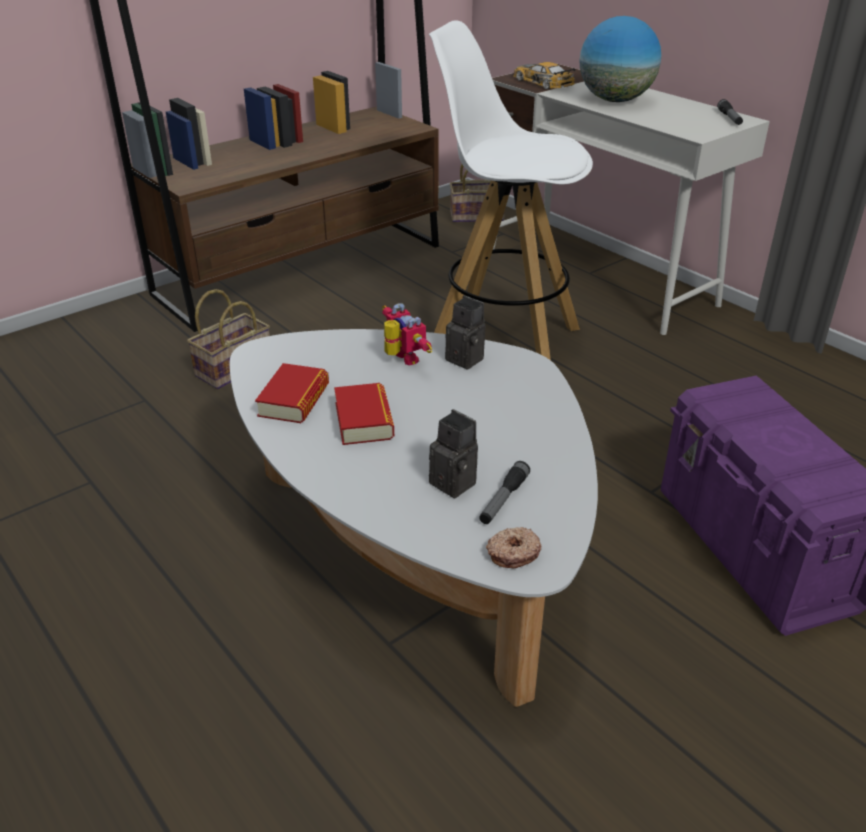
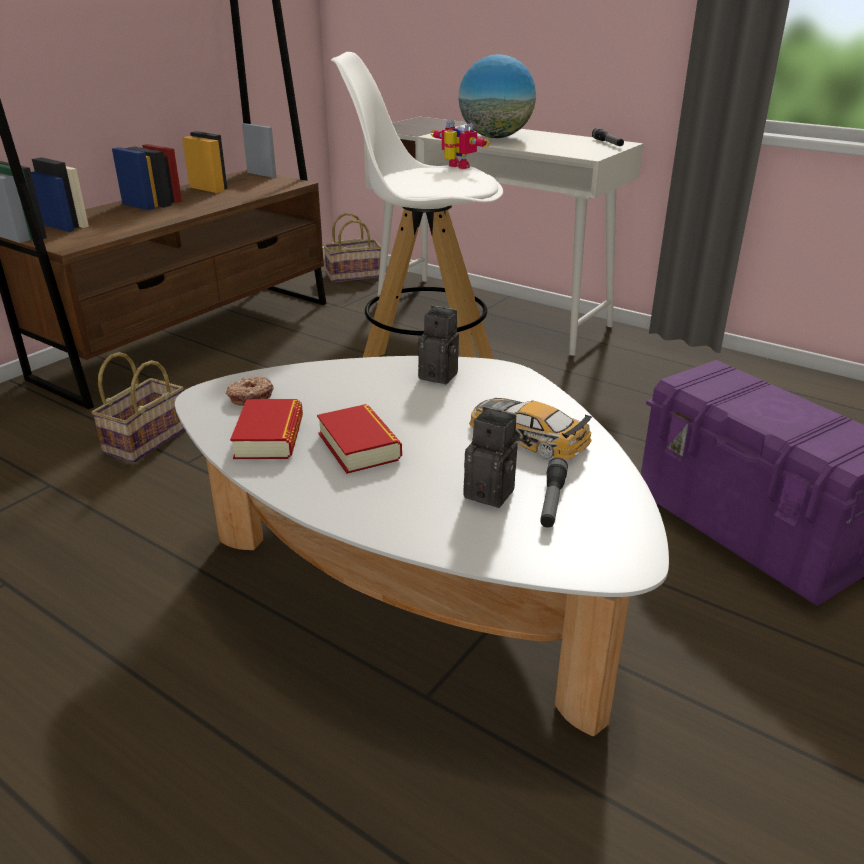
camera: 15 degrees left, 5 degrees down
toy robot [382,304,432,366] -> toy robot moved to [431,120,490,169]
donut [486,527,541,568] -> donut moved to [226,376,274,406]
toy car [513,62,576,89] -> toy car moved to [469,398,592,460]

